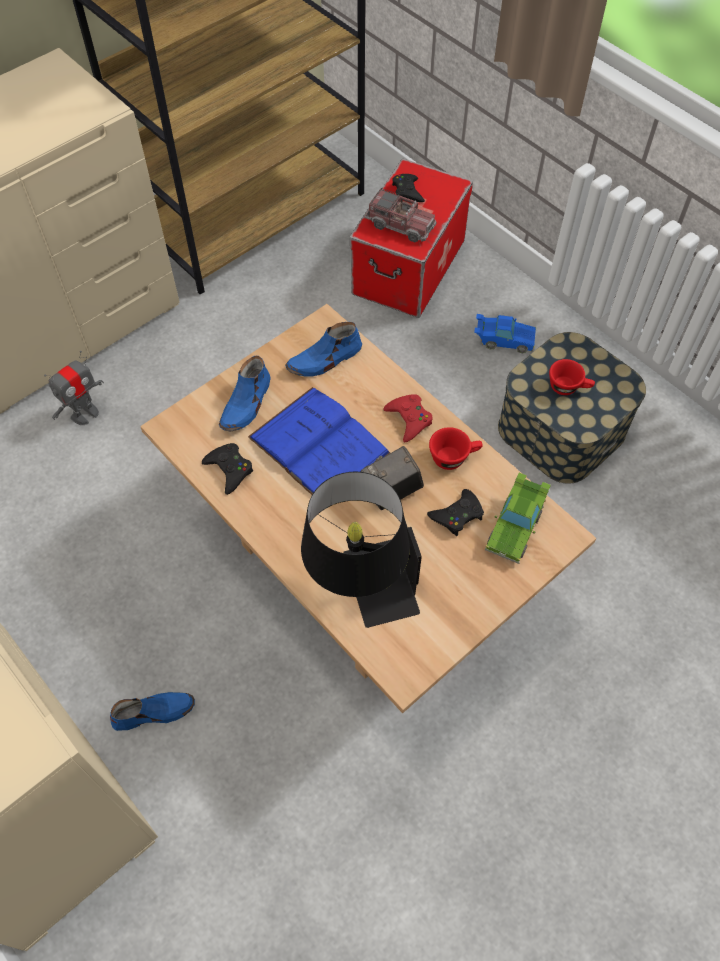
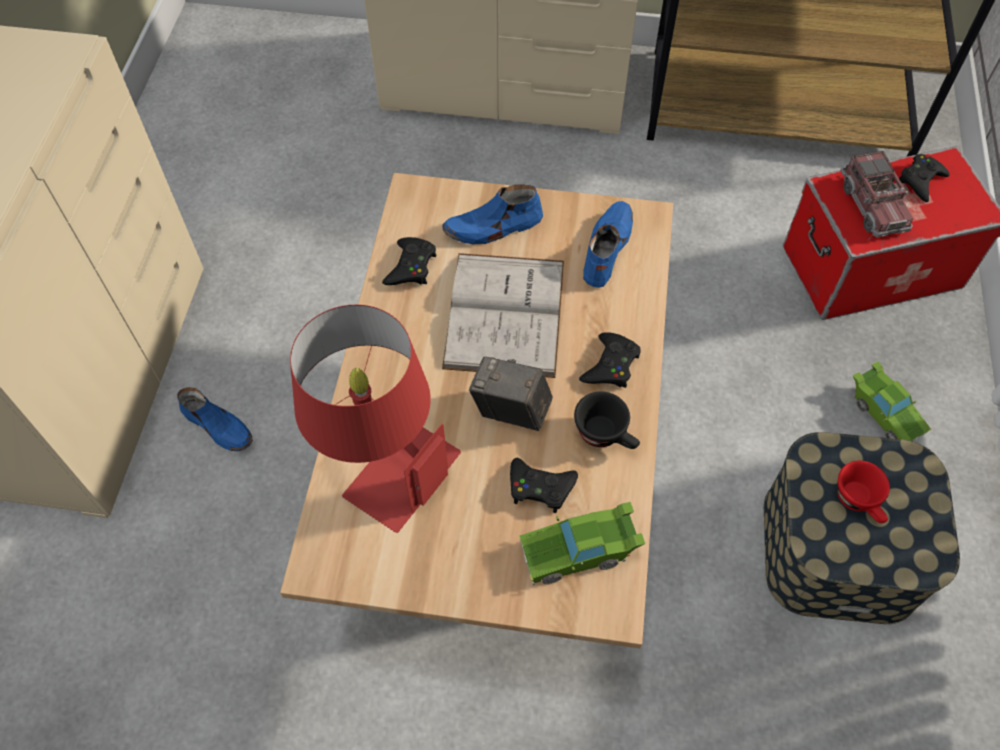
camera: 50 degrees right, 0 degrees up
toy robot [44,351,104,425] -> none
blue book [248,387,390,495] -> white book [442,253,564,378]
blue shoe [285,322,362,377] -> blue shoe turned 90 degrees clockwise [583,201,633,288]
black table lamp [301,472,422,628] -> red table lamp [290,305,461,533]
red game controller [384,394,432,442] -> black game controller [579,332,641,388]
red cup [429,427,483,470] -> black cup [574,391,640,449]
blue toy car [474,314,536,353] -> green toy car [853,361,931,442]

